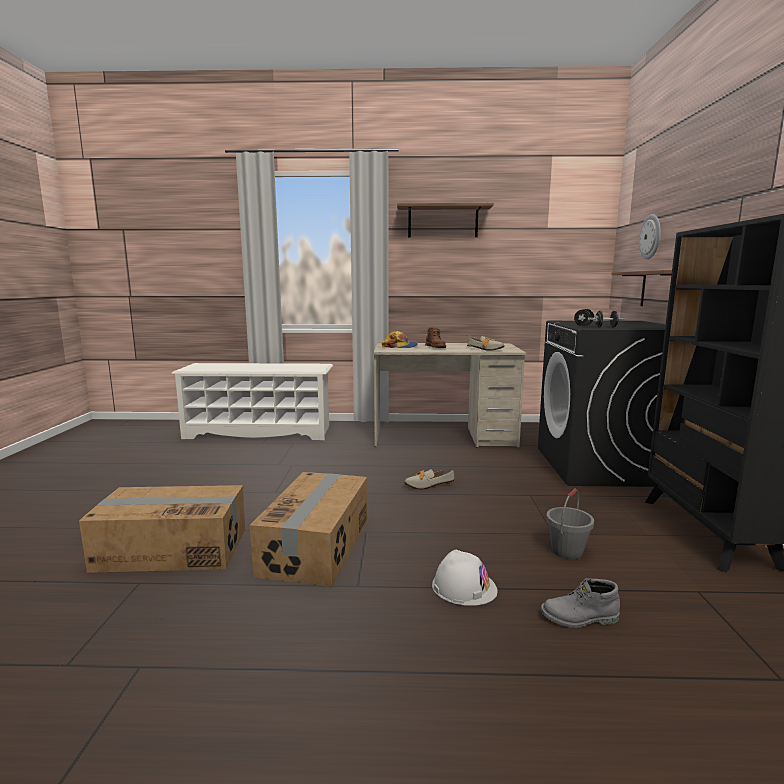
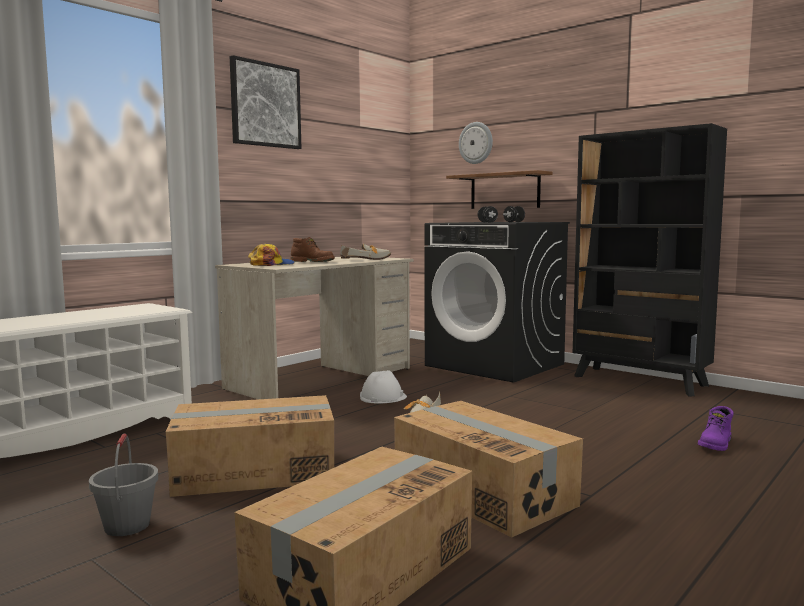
camera: 50 degrees left, 5 degrees down
brown shelf [397,203,494,238] -> picture [230,55,302,149]
white hard hat [432,550,498,606] -> white hard hat moved to [360,370,407,403]
grey boot [541,578,620,628] -> purple boot [698,406,734,451]
grey bucket [546,489,594,559] -> grey bucket moved to [89,433,158,536]
none -> cardboard box [166,395,334,497]

